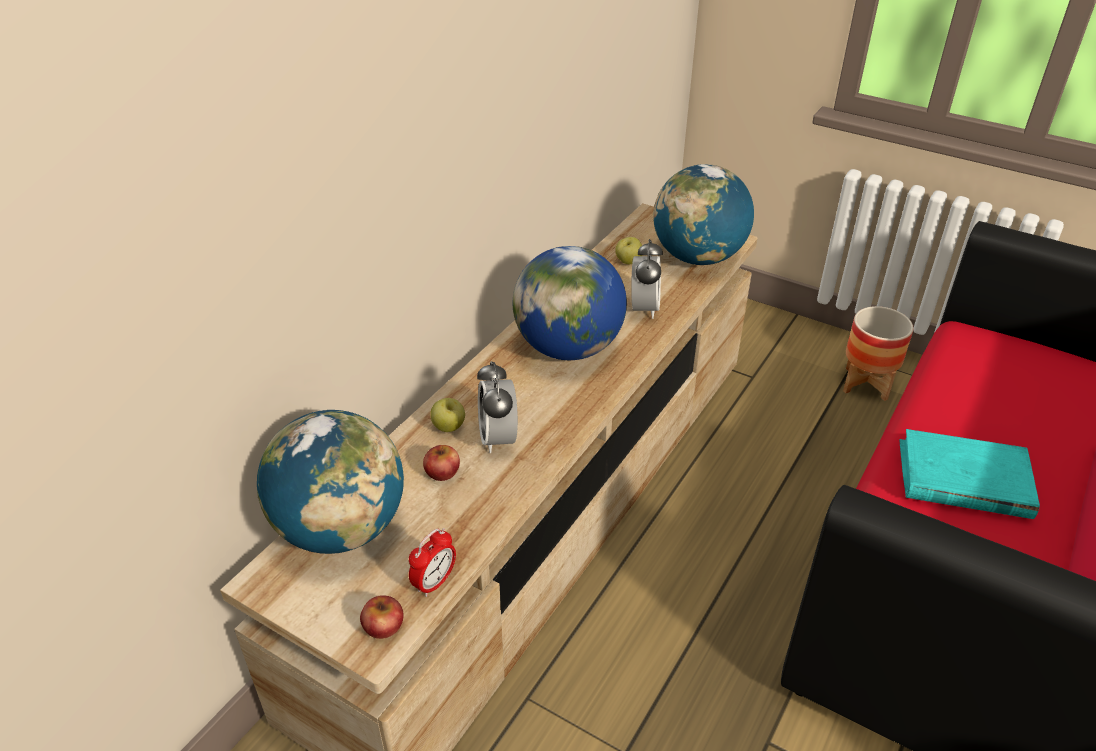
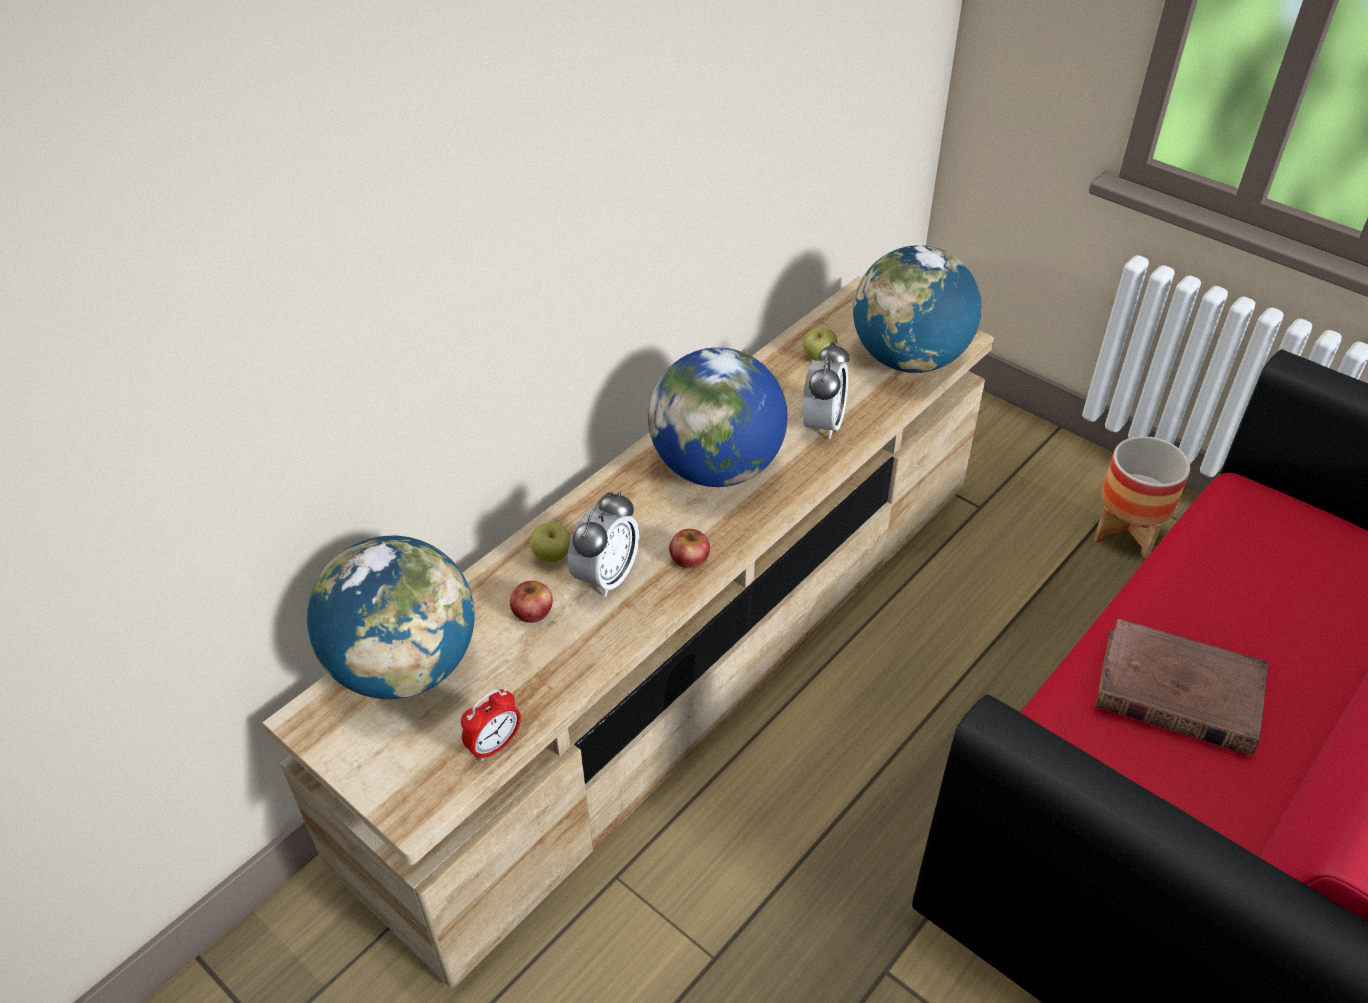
camera: 10 degrees right, 5 degrees up
apple [360,595,404,639] -> apple moved to [669,529,710,569]
alarm clock [477,361,518,453] -> alarm clock turned 150 degrees counterclockwise [567,491,639,597]
turquoise book [899,429,1040,519] -> brown book [1096,619,1268,755]

